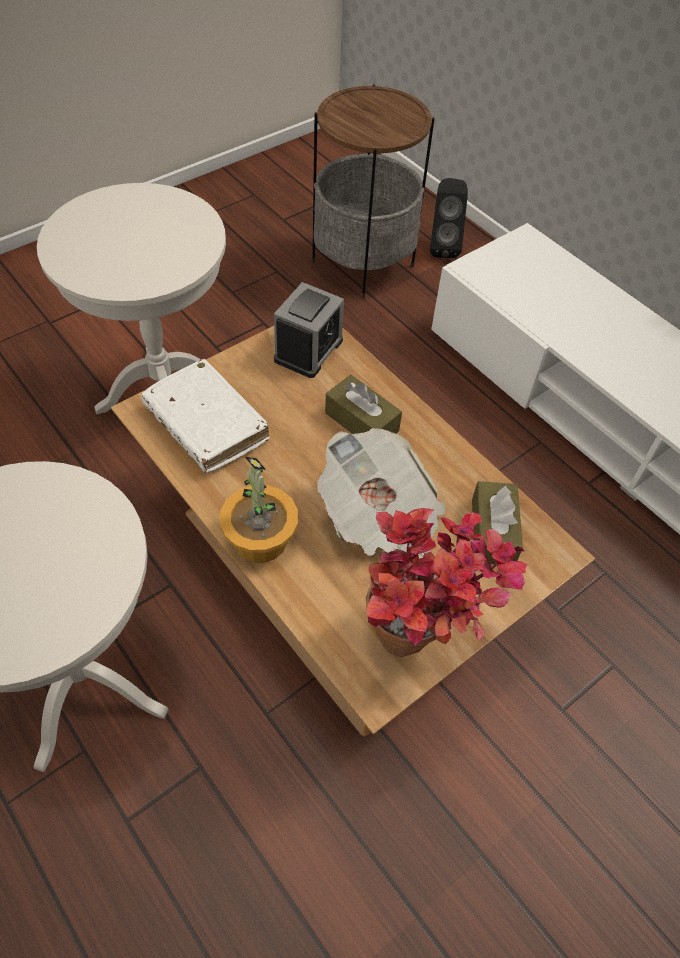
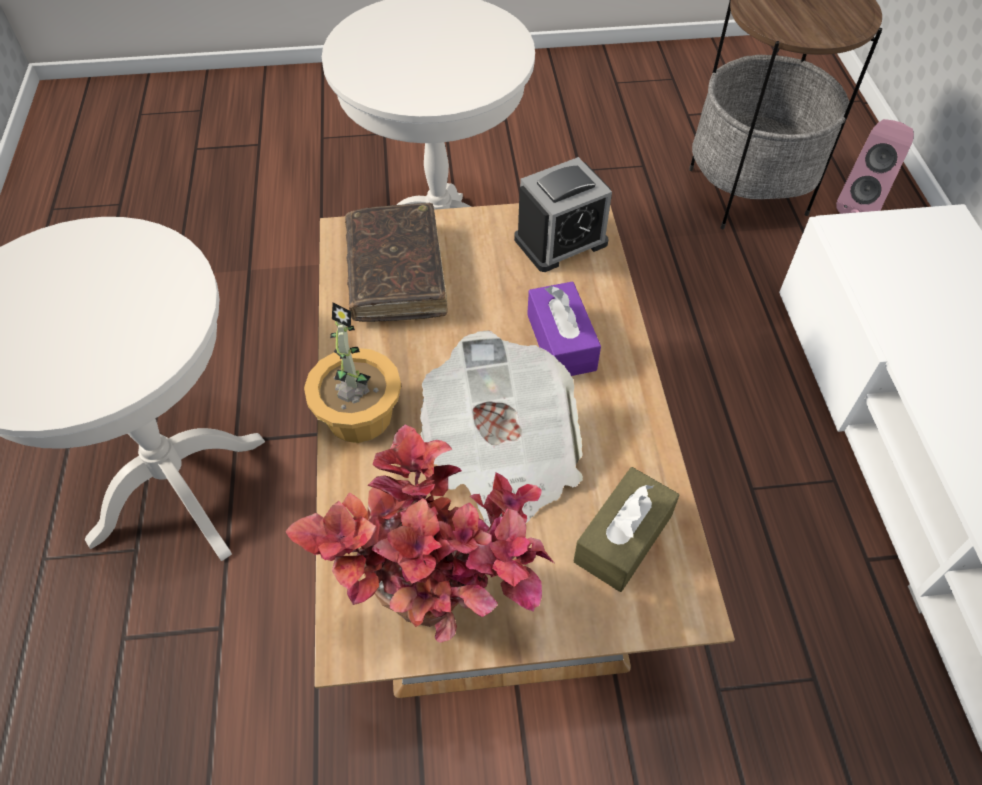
camera: 35 degrees right, 0 degrees up
white book [141,359,270,473] -> brown book [345,203,448,322]
brown tissue box [325,375,402,434] -> purple tissue box [527,281,601,376]
black speaker [430,178,468,258] -> pink speaker [836,119,914,214]

